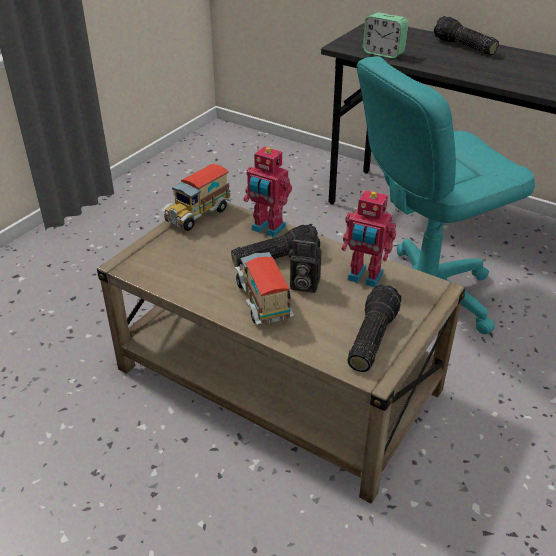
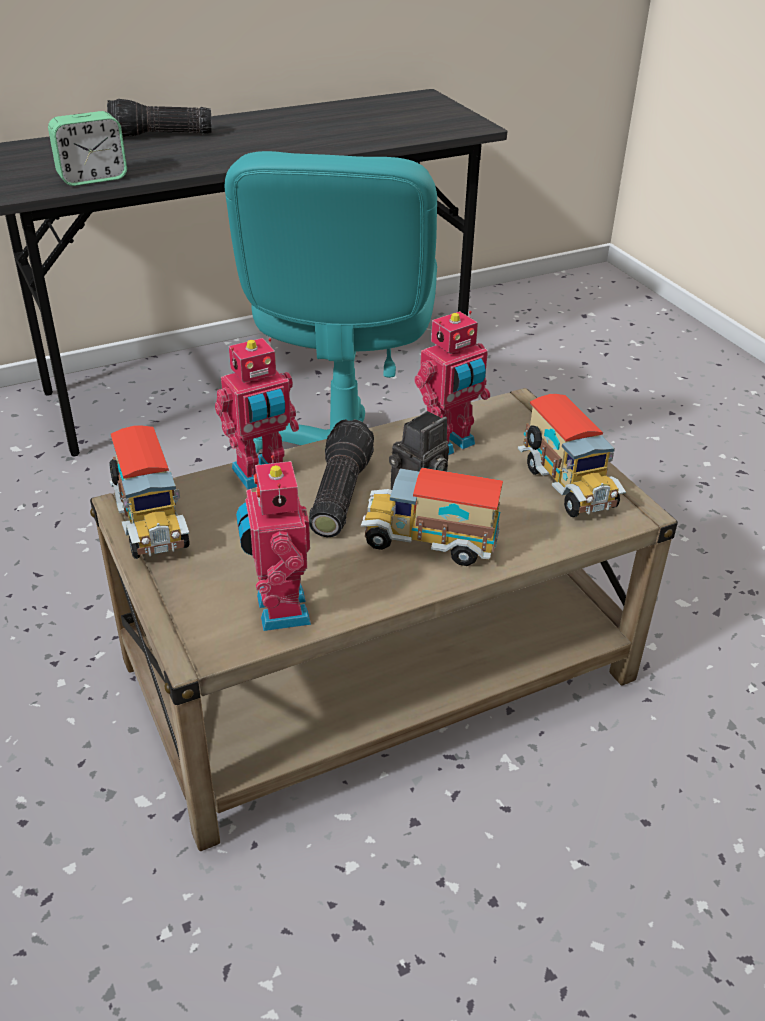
camera: 60 degrees left, 0 degrees up
flashlight [348,284,401,372] -> toy truck [518,394,626,517]
none -> toy robot [236,455,311,631]

